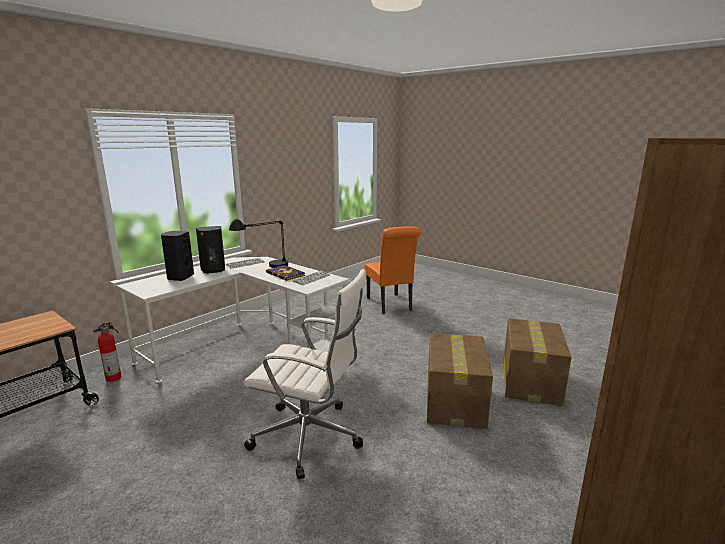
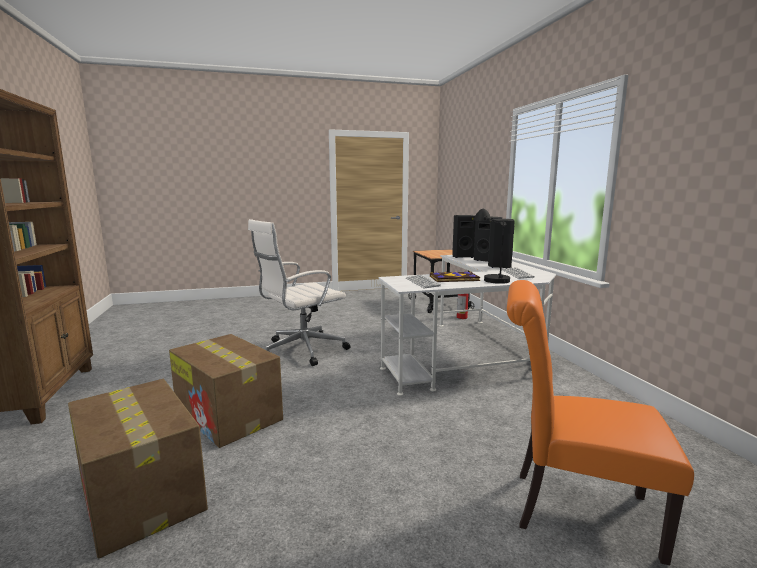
camera: 125 degrees right, 5 degrees down
none -> black speaker [452,215,475,258]

